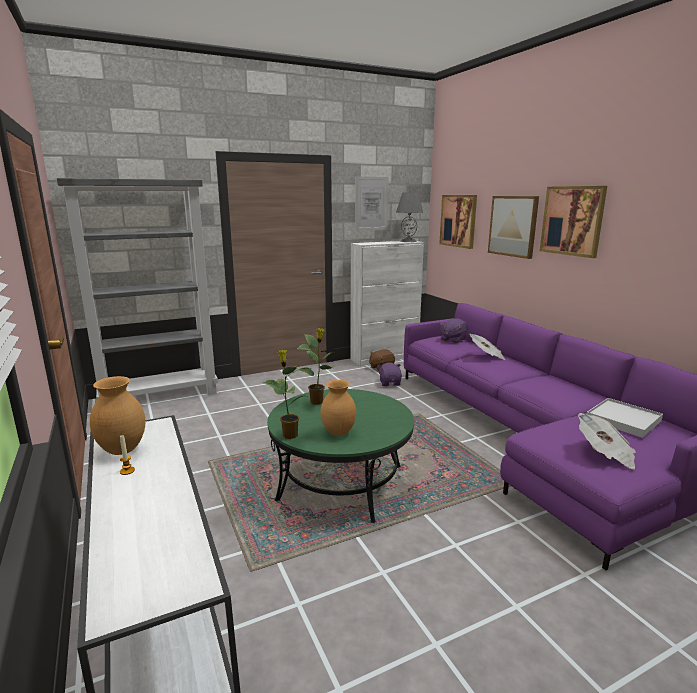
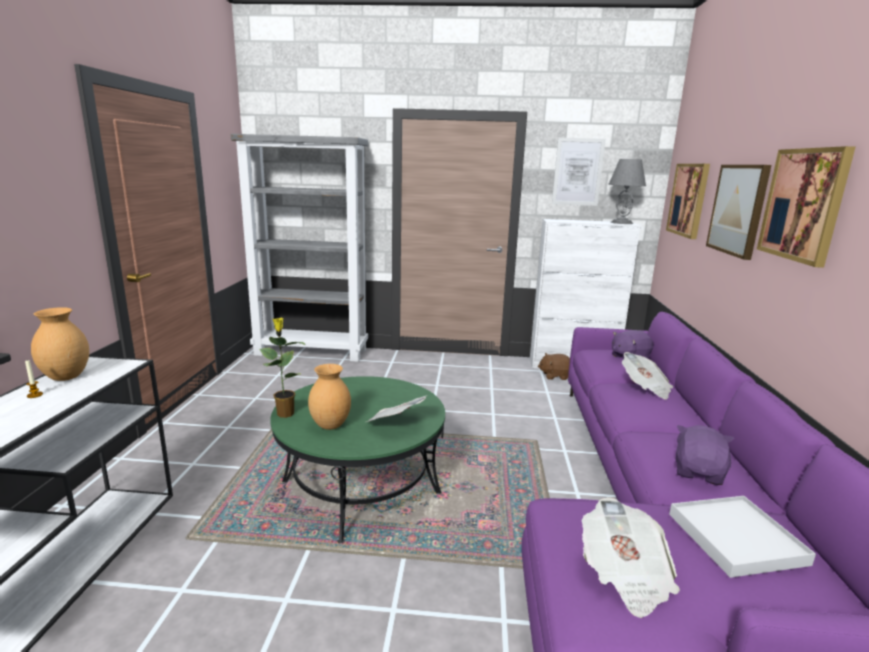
camera: 30 degrees right, 0 degrees up
potted plant [297,328,335,405] -> none
purple plush toy [378,363,402,386] -> purple plush toy moved to [676,425,734,485]
none -> newspaper [366,395,427,422]

